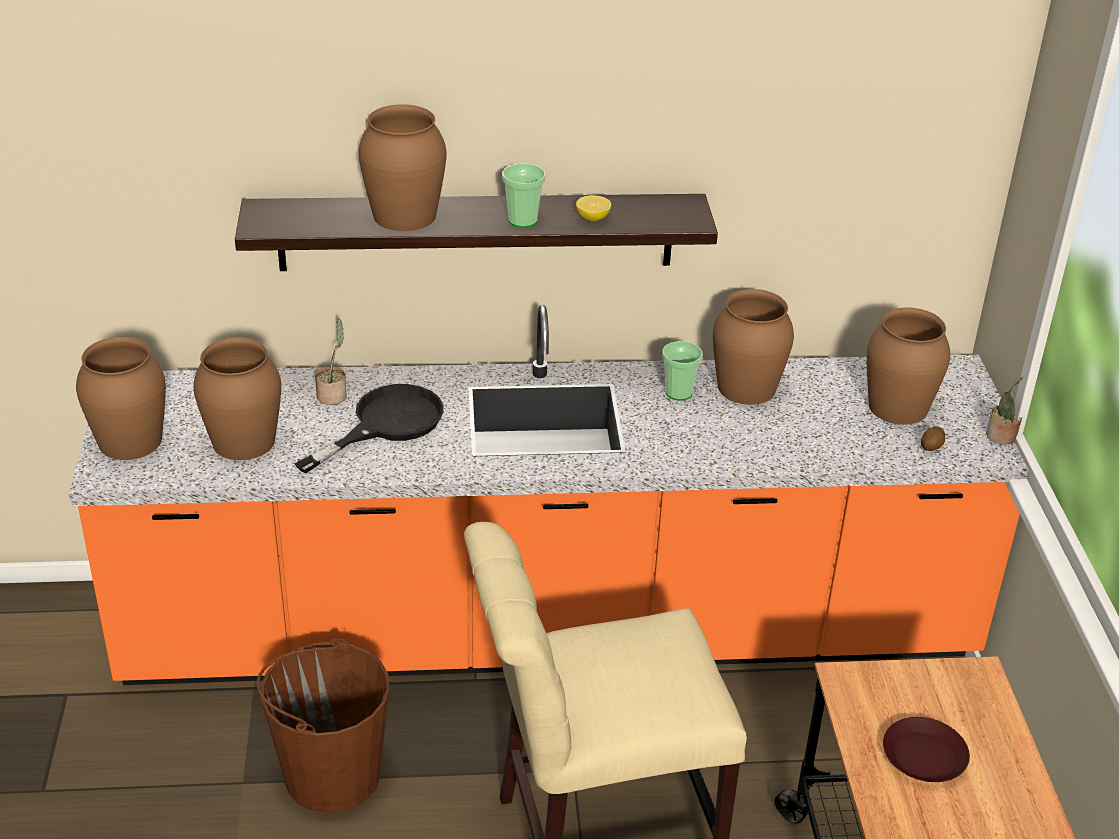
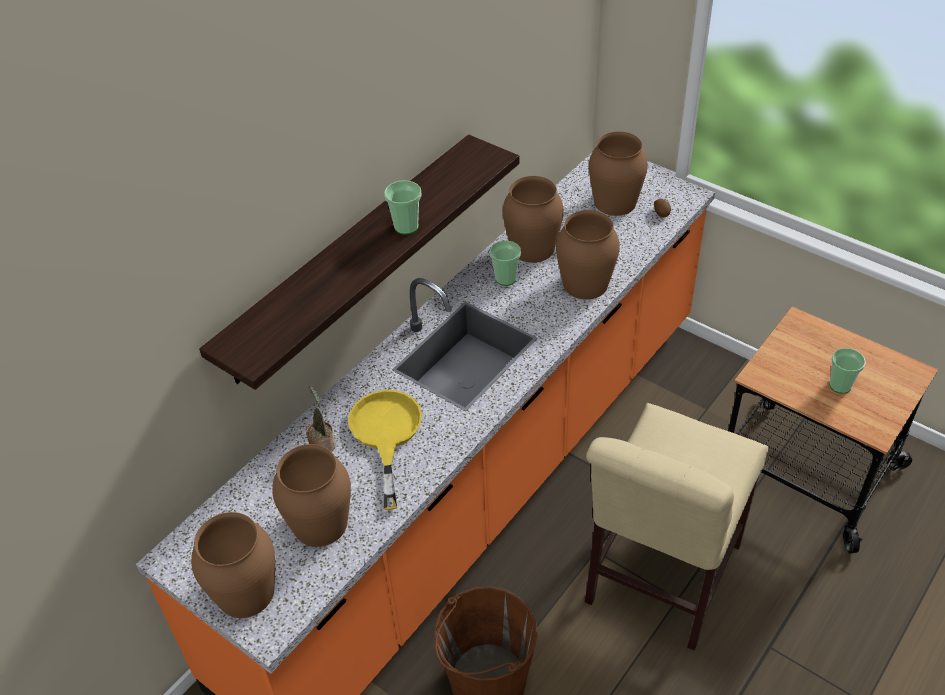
camera: 45 degrees left, 10 degrees up
black frying pan [294,384,444,473] -> yellow frying pan [348,390,422,510]
brown vase [359,104,446,231] -> brown vase moved to [556,210,620,299]
lemon [576,195,611,221] -> none
brown plate [883,717,970,782] -> cup [829,348,866,394]
potted plant [986,377,1023,445] -> none

